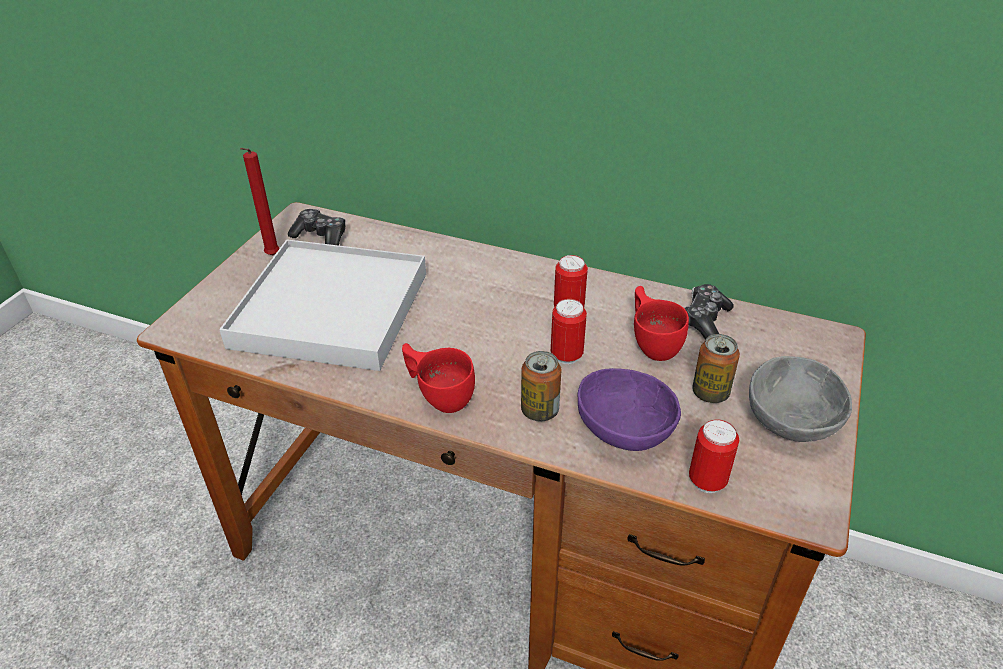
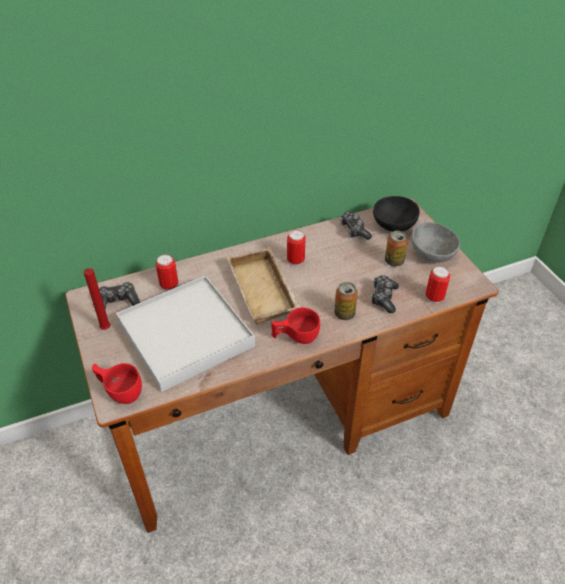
camera: 45 degrees left, 5 degrees up
can [551,299,587,364] -> can moved to [155,254,178,291]
purple bowl [577,368,681,451] -> game controller [371,275,399,313]
red cup [634,286,689,361] -> red cup moved to [92,363,142,404]
none -> beige tray [227,247,300,325]
none -> black bowl [373,196,420,232]

